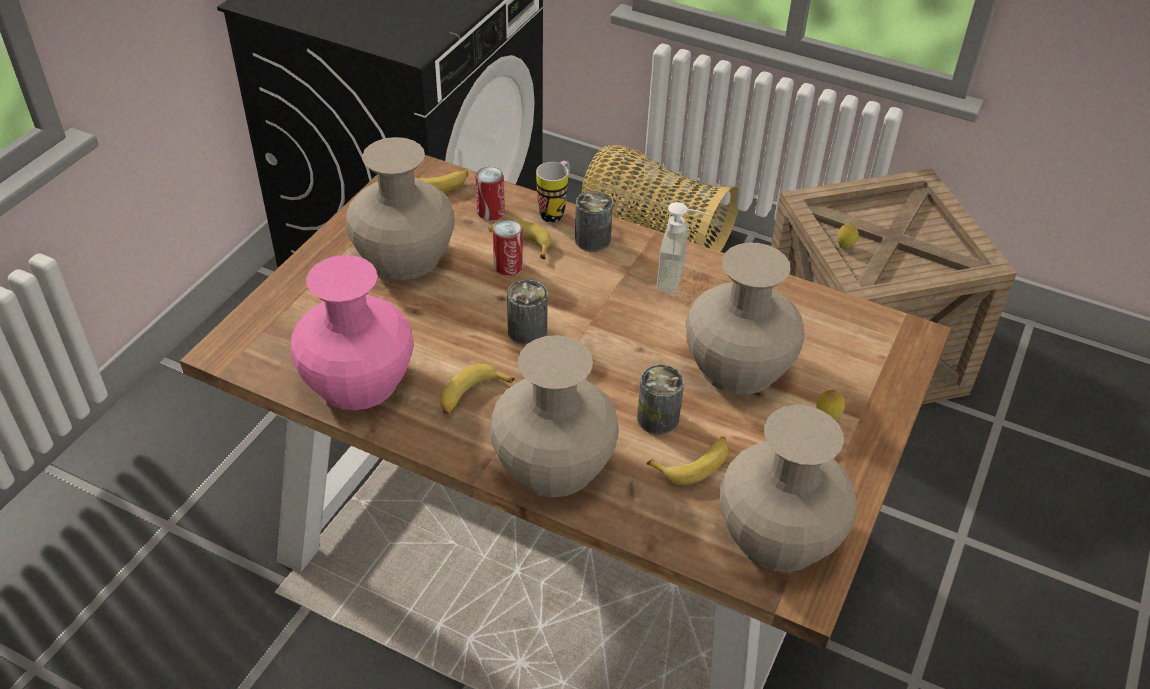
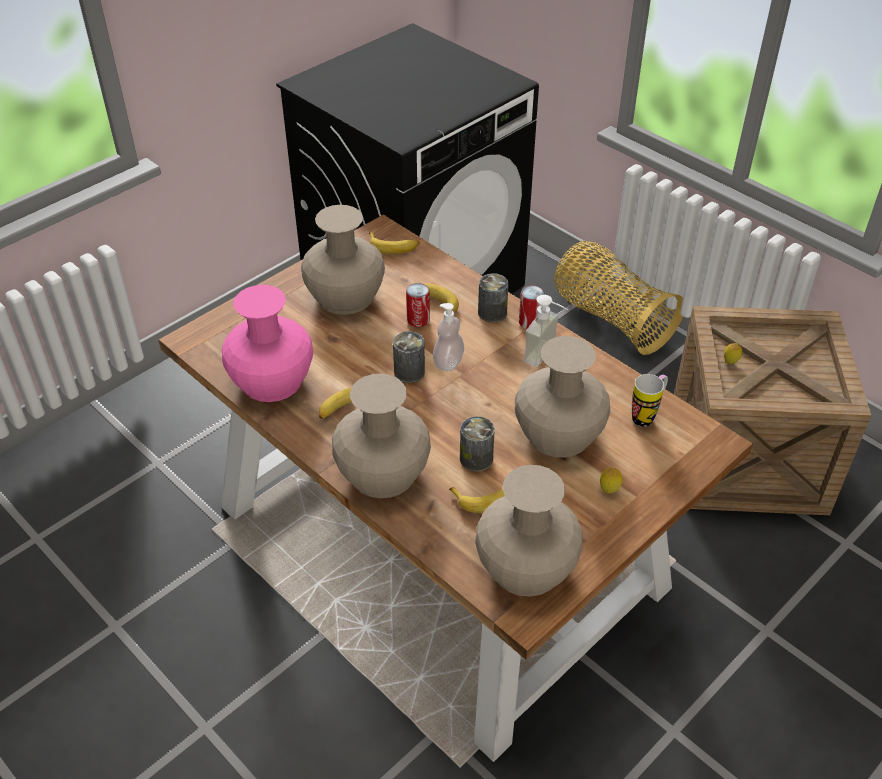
camera: 20 degrees right, 0 degrees up
can [475,167,505,221] -> can moved to [519,285,544,329]
mug [536,161,570,223] -> mug moved to [632,374,668,427]
none -> soap dispenser [433,303,464,371]

